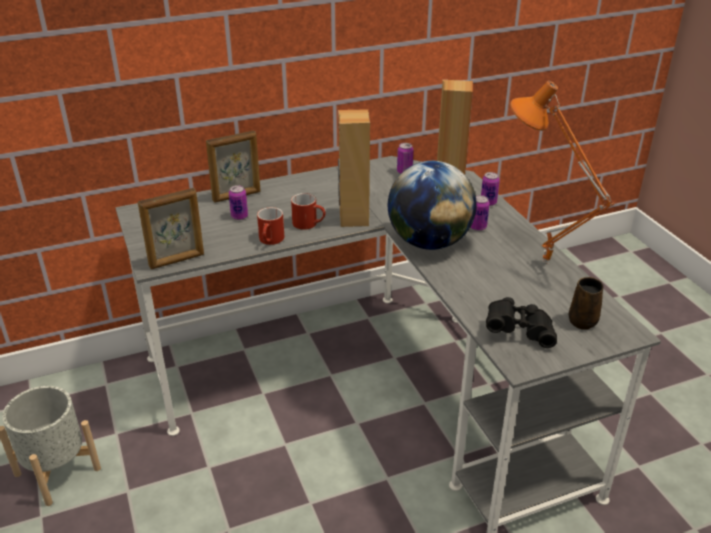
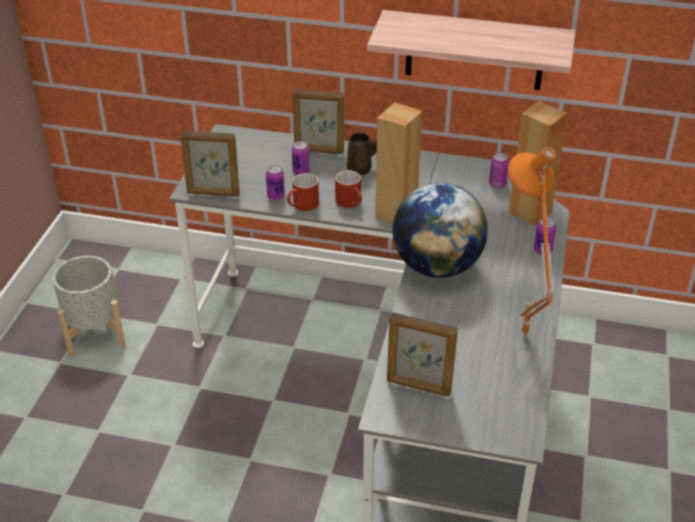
camera: 35 degrees right, 5 degrees up
can [471,195,490,231] -> can moved to [266,165,285,200]
black binoculars [486,297,557,348] -> picture frame [387,312,458,397]
brown mug [569,277,603,330] -> brown mug moved to [347,132,377,175]
none -> shelf [367,10,576,90]

